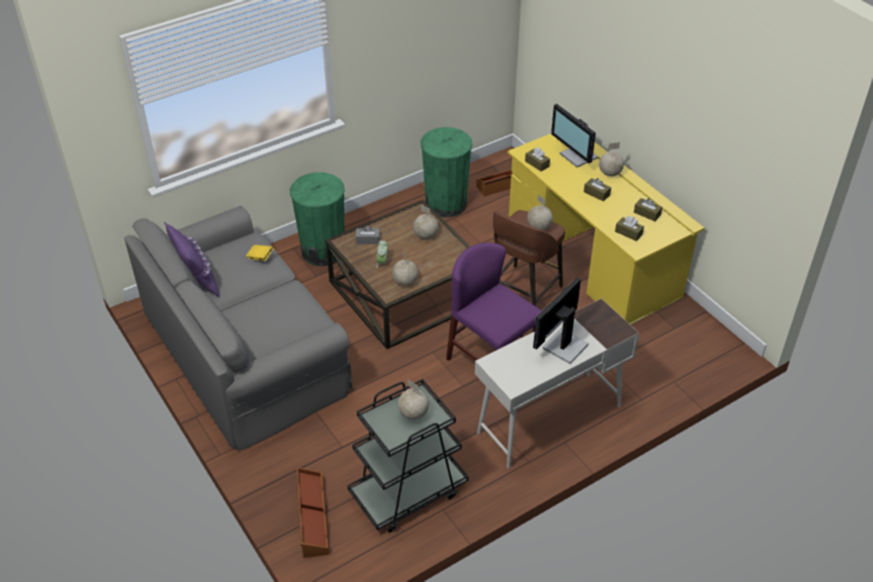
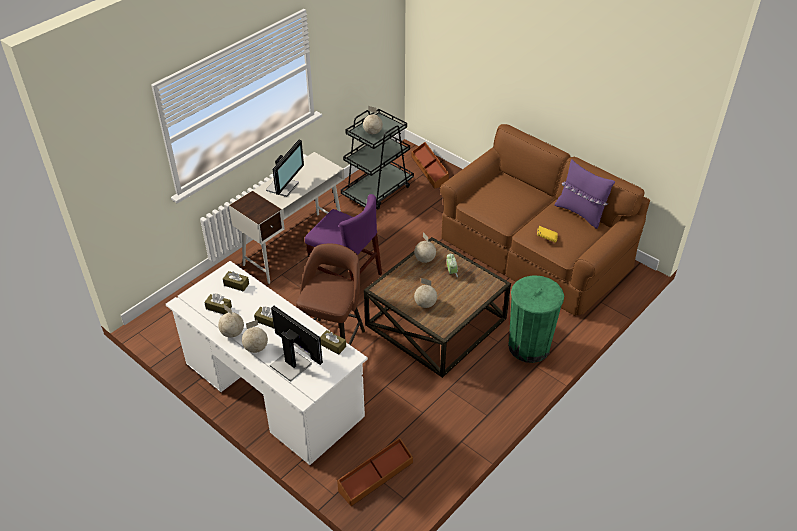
camera: 165 degrees right, 0 degrees up
grey sofa [124,206,353,450] -> brown sofa [440,124,650,316]
grey tissue box [356,226,380,244] -> none
green trash can [420,127,472,217] -> none
yellow desk [508,134,704,325] -> white desk [166,261,368,465]
globe [527,194,553,230] -> globe moved to [218,305,244,338]

